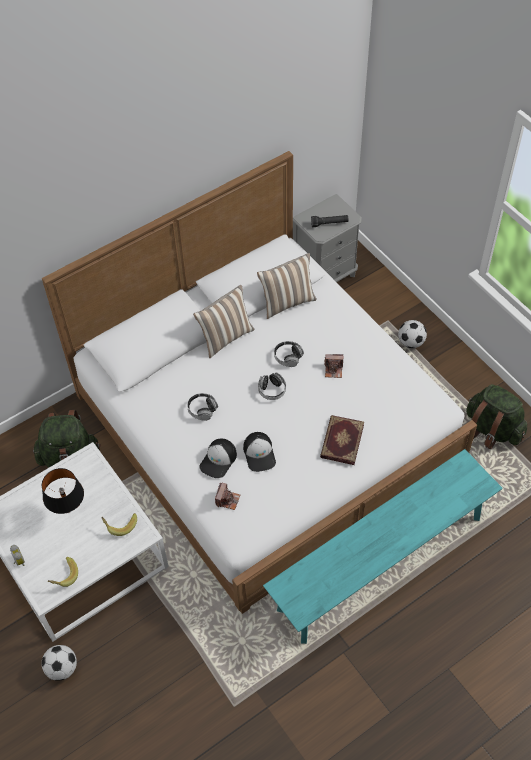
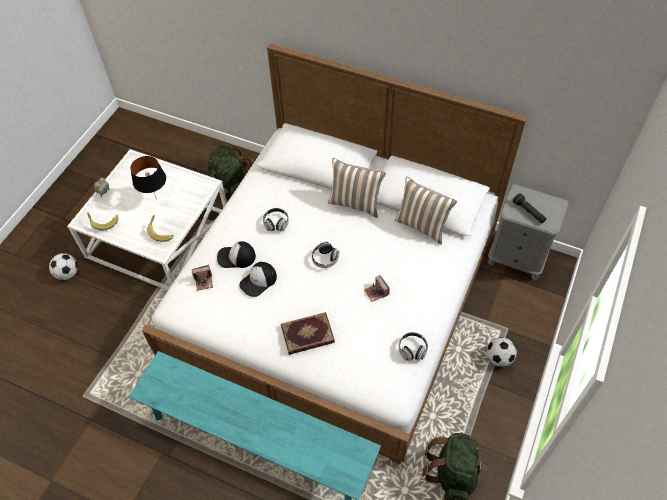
camera: 60 degrees right, 0 degrees up
headphones [274,341,304,367] -> headphones moved to [399,332,428,361]

